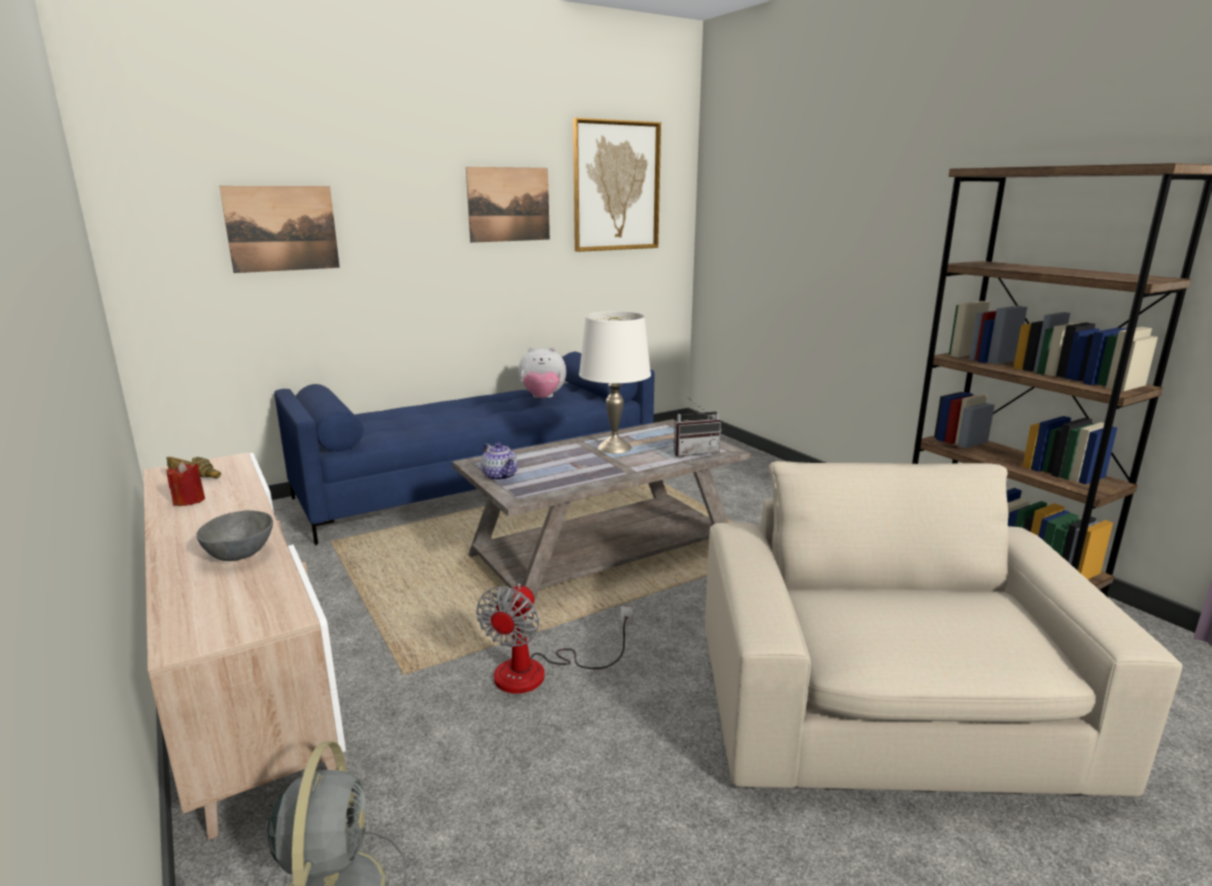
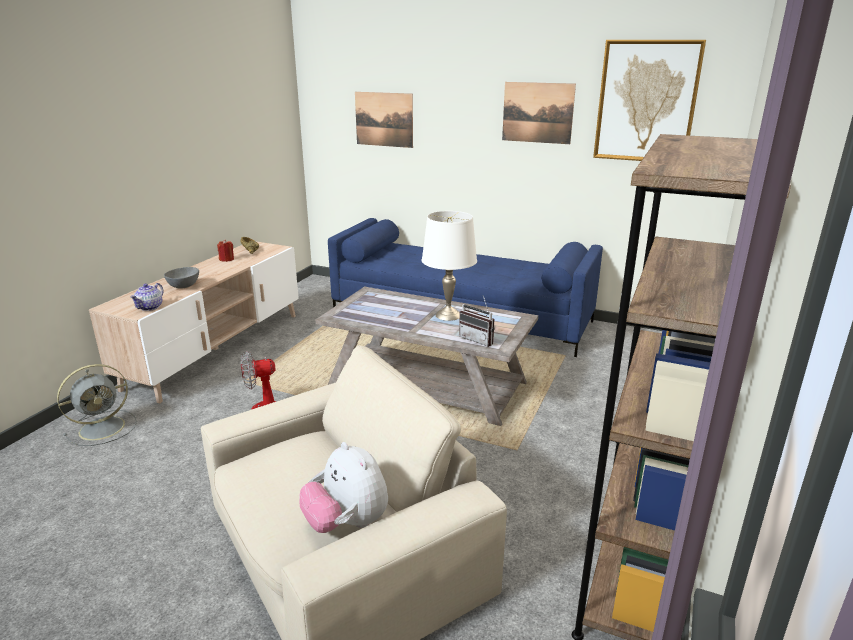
camera: 55 degrees right, 5 degrees up
teapot [481,443,518,481] -> teapot moved to [130,283,163,311]
plush toy [518,347,566,398] -> plush toy moved to [299,442,388,533]

